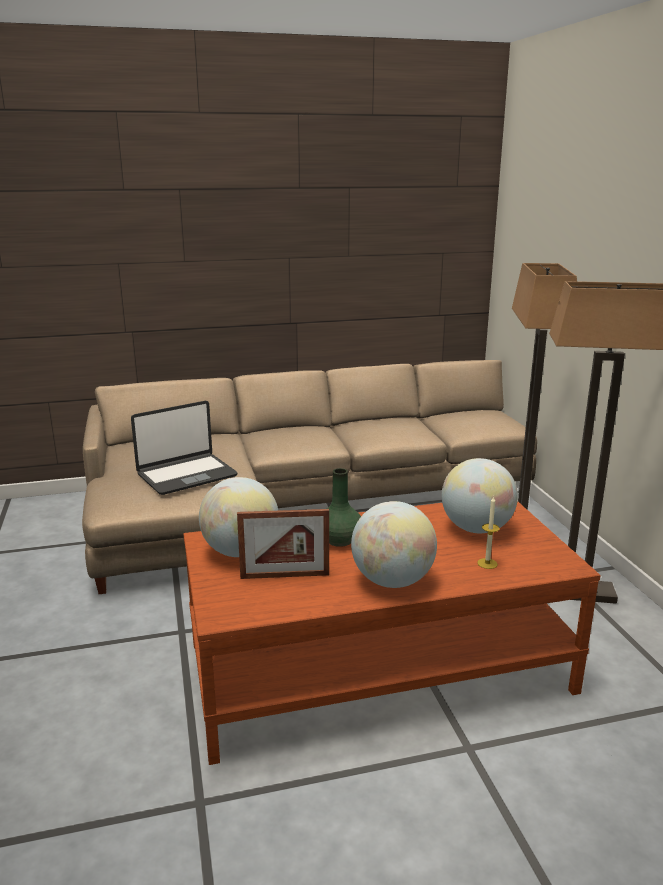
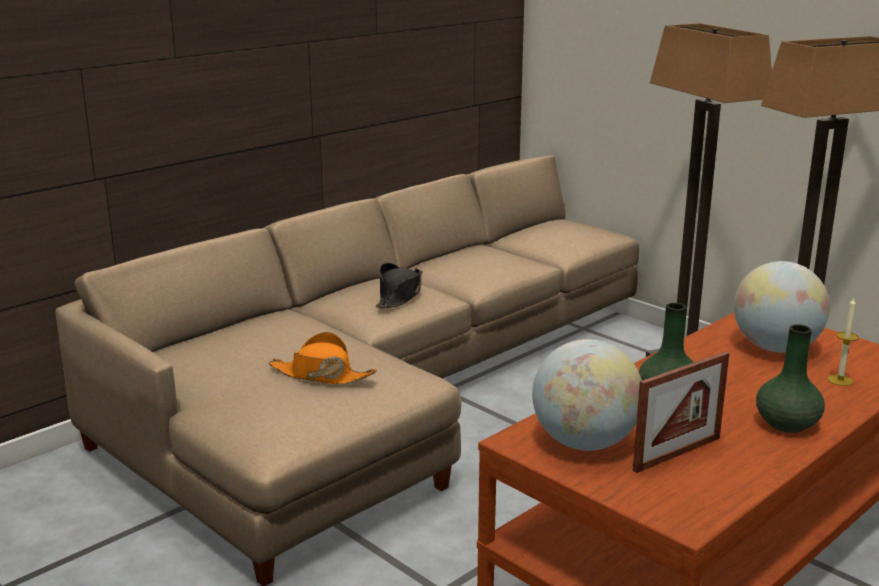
camera: 30 degrees left, 0 degrees up
laptop [131,401,238,495] -> orange hat [269,332,377,385]
globe [351,501,437,588] -> green vase [756,324,825,433]
none -> black hat [376,263,422,308]

